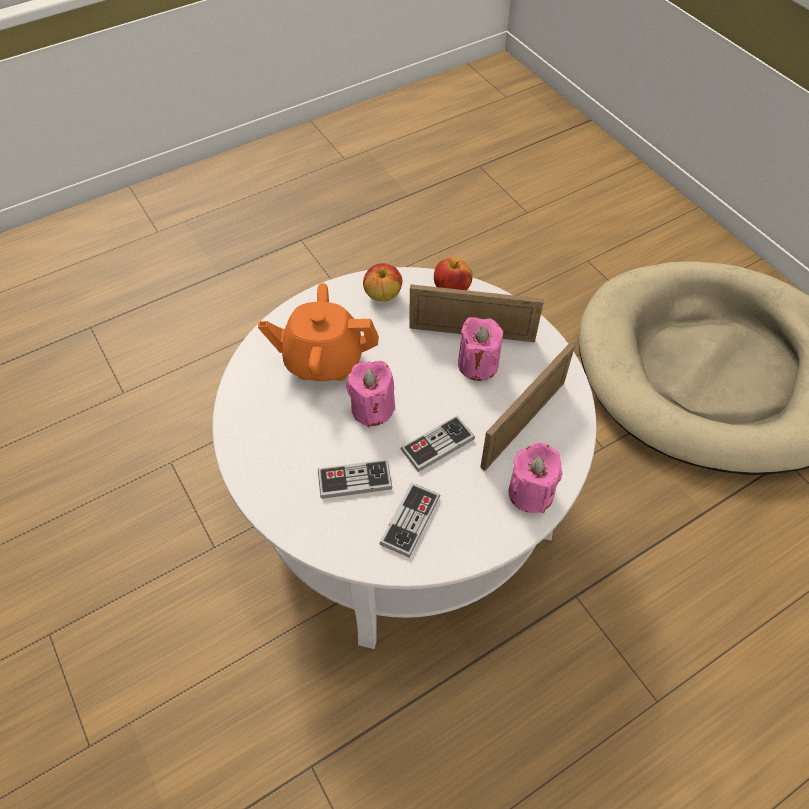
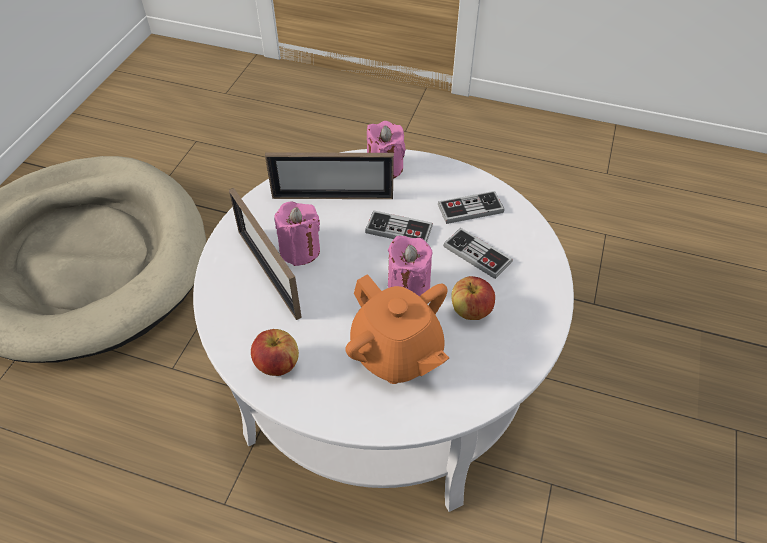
camera: 130 degrees left, 5 degrees down
apple [434,258,473,290] -> apple moved to [451,276,495,320]

